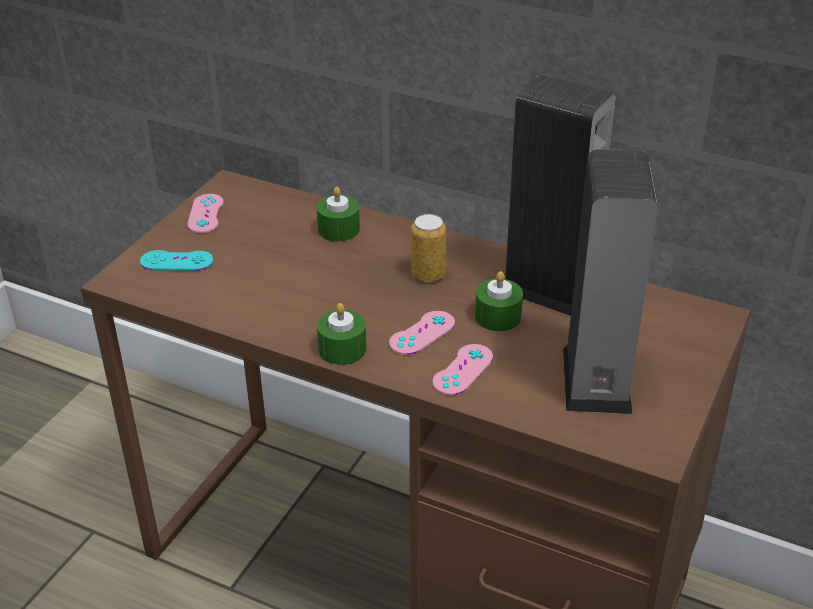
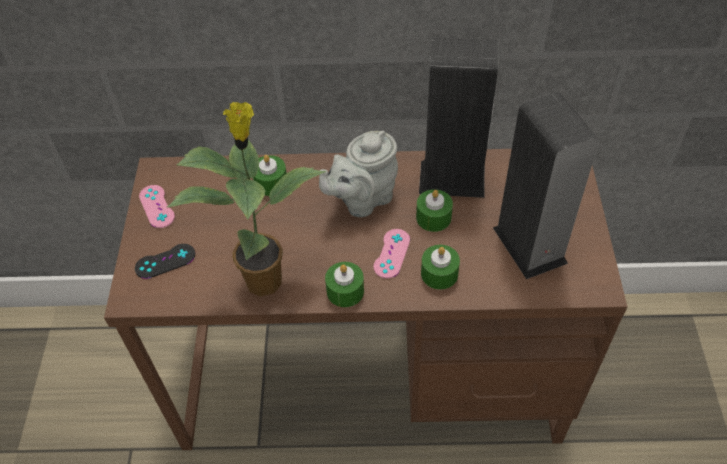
camera: 25 degrees left, 15 degrees up
turquoise game controller [140,250,213,271] -> black game controller [135,244,195,279]
can [411,214,446,282] -> grey teapot [319,131,398,217]
pink game controller [433,344,493,395] -> green candle [421,245,460,290]
none -> potted plant [166,102,326,297]

